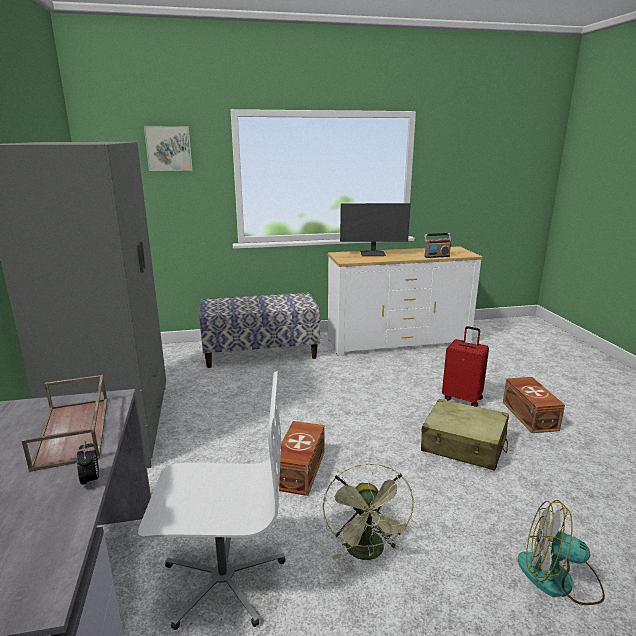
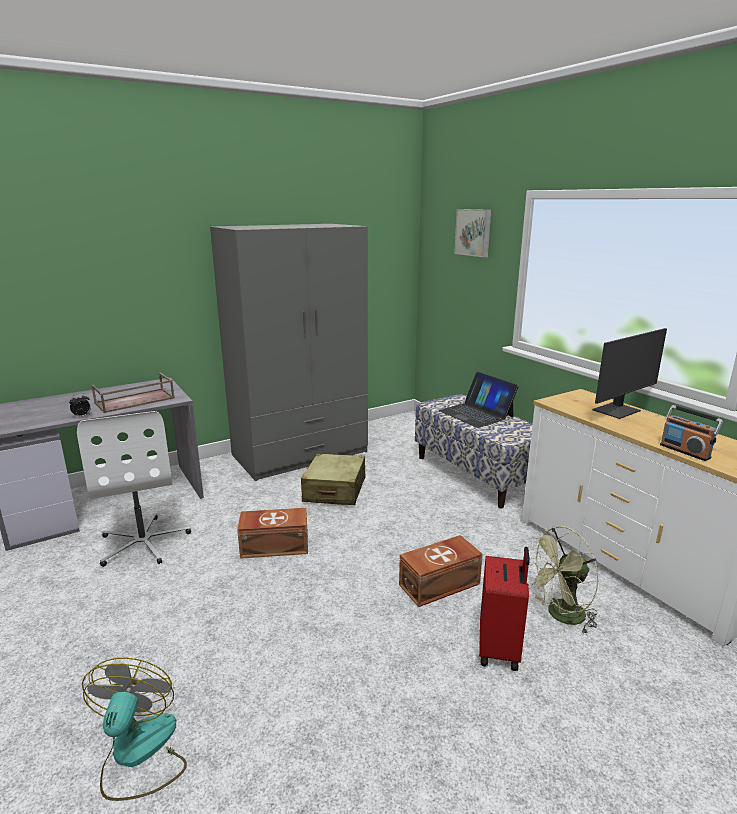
camera: 70 degrees right, 0 degrees up
green fan [322,463,415,560] -> green fan moved to [529,526,599,634]
monitor [340,203,411,256] -> monitor turned 105 degrees counterclockwise [592,328,667,419]
beige suitcase [421,399,509,471] -> beige suitcase moved to [301,453,365,505]
brown storage box [503,377,565,433] -> brown storage box moved to [399,535,483,607]
none -> laptop [438,372,519,428]

